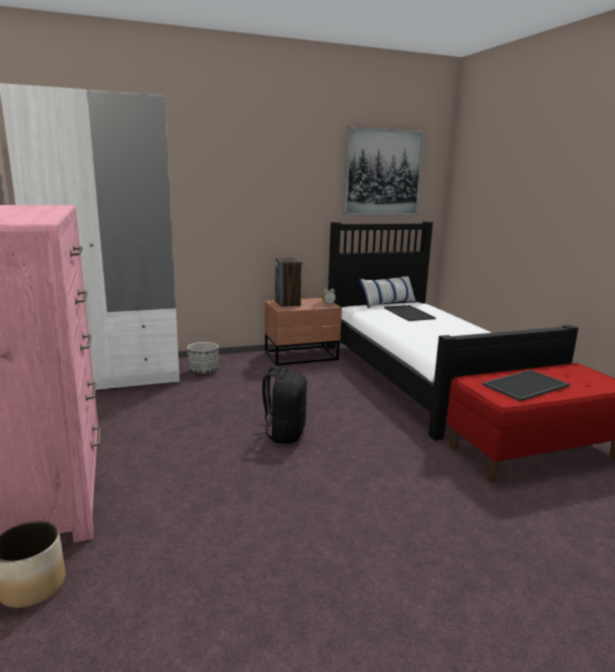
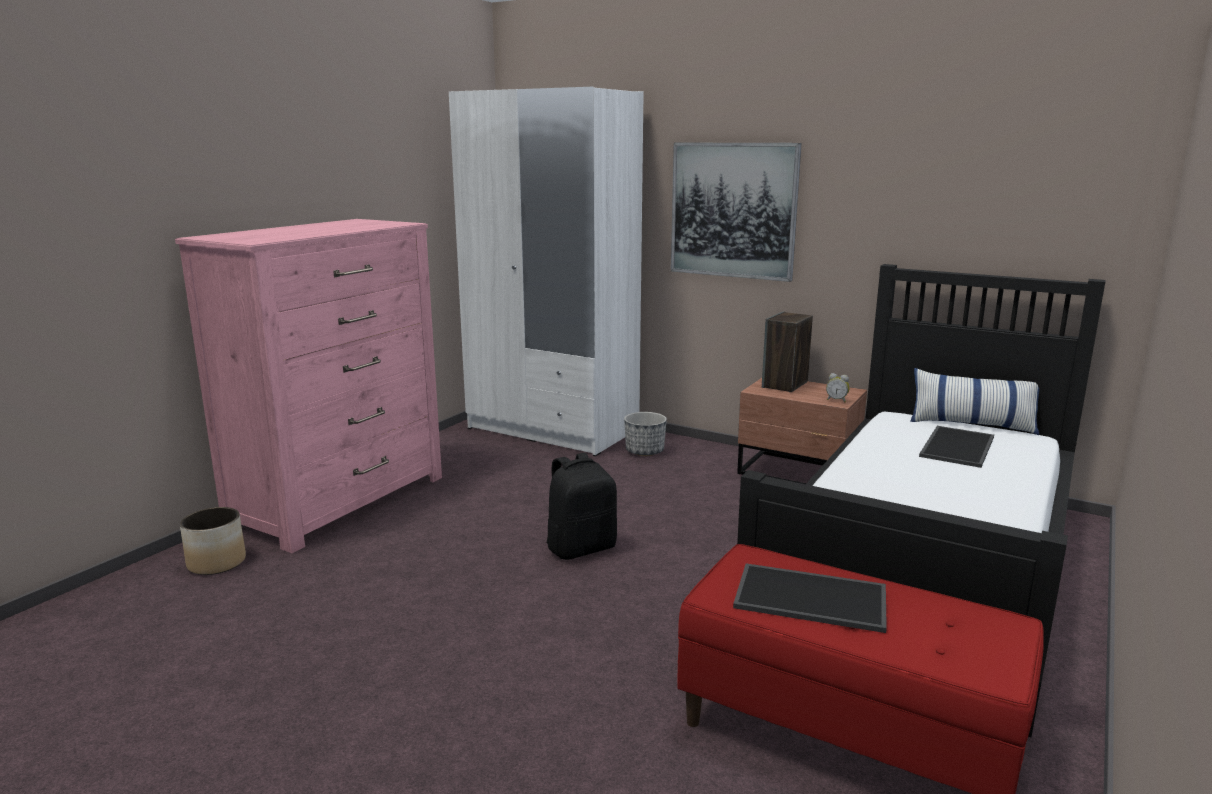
camera: 50 degrees right, 0 degrees up
picture [343,127,425,215] -> picture moved to [671,143,802,282]

